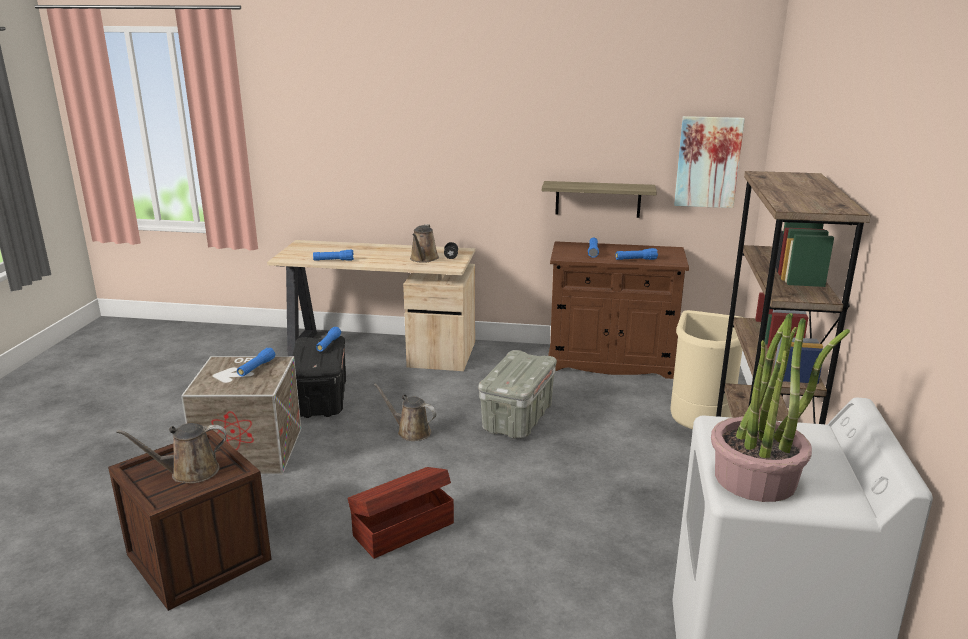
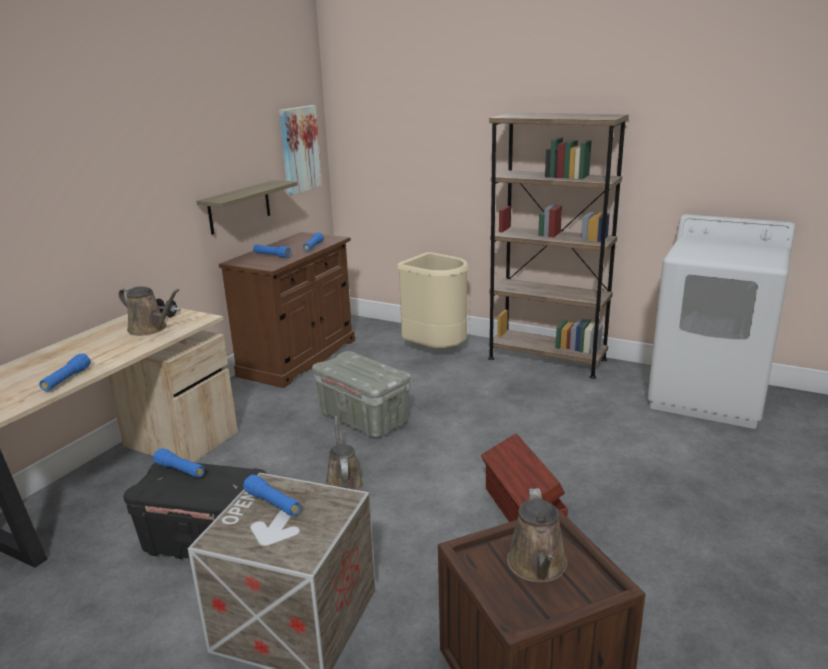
camera: 70 degrees left, 0 degrees up
brown watering can [374,384,437,441] -> brown watering can turned 120 degrees clockwise [325,416,363,490]
potted plant [711,313,850,502] -> none

